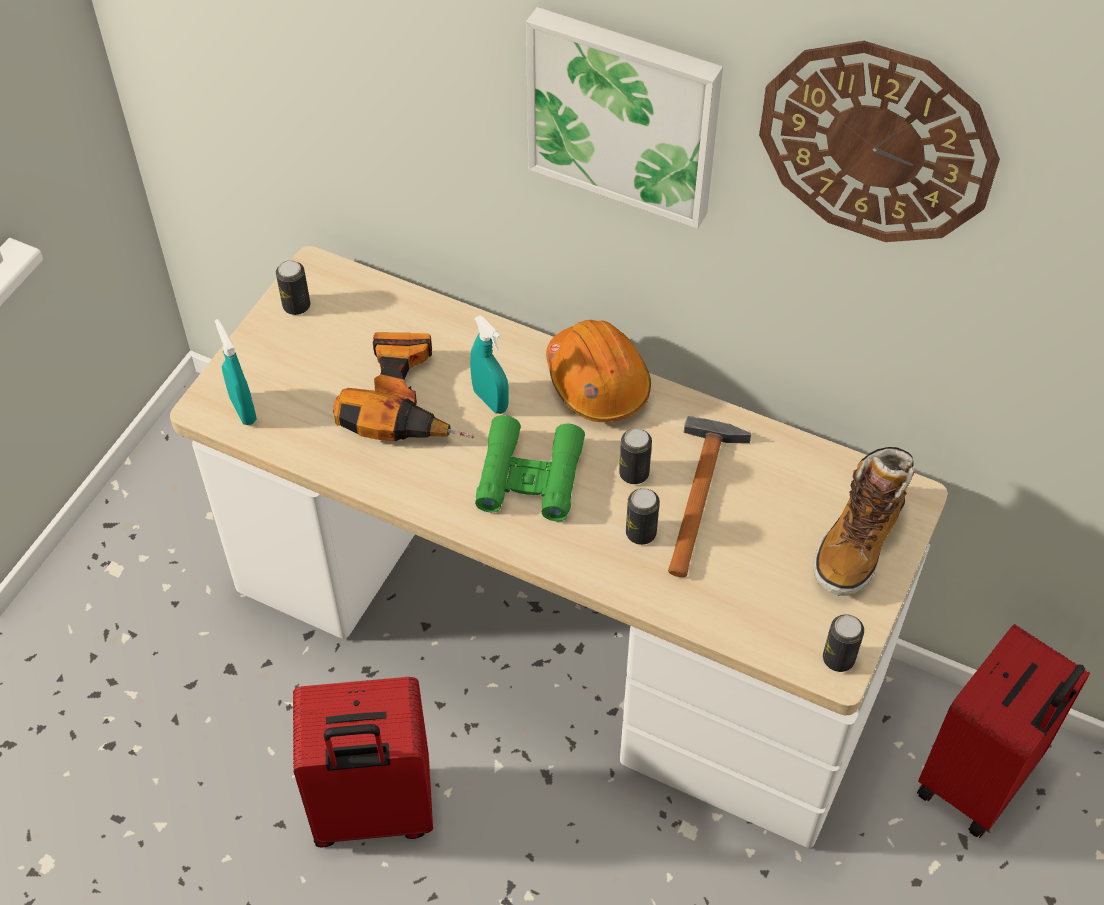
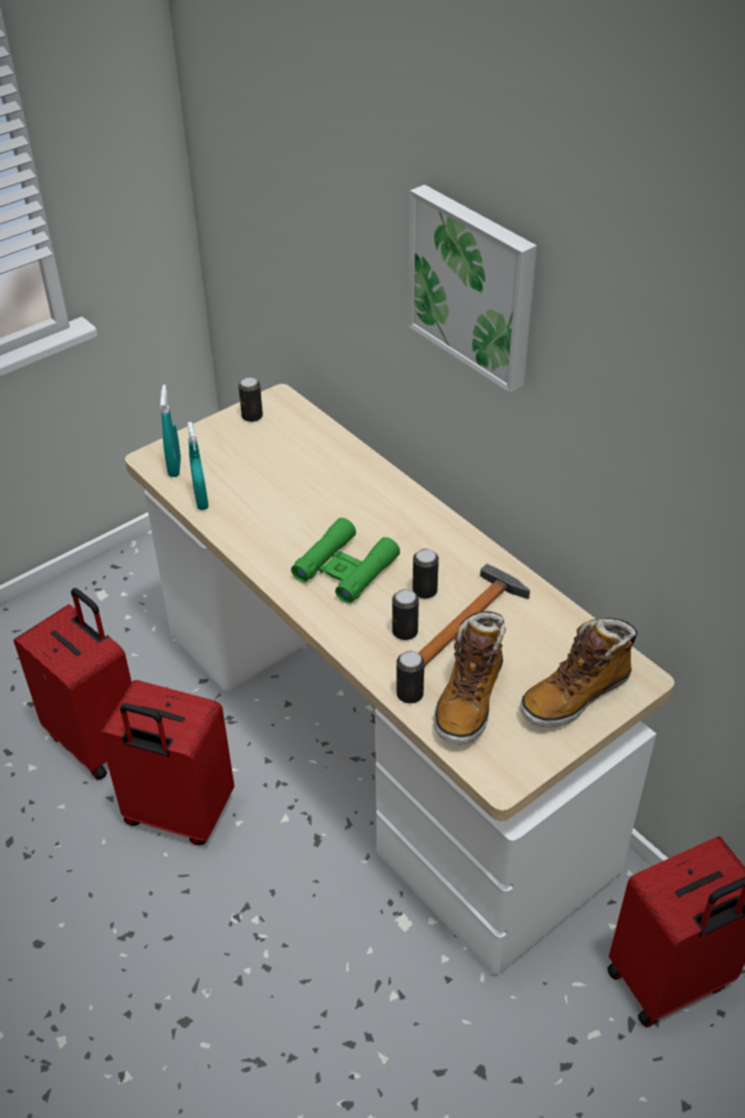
camera: 25 degrees right, 10 degrees down
power drill [333,333,474,441] -> none
turquoise spray bottle [470,315,509,414] -> turquoise spray bottle moved to [187,422,209,510]
orange hard hat [546,320,651,422] -> none
wall clock [759,41,1000,242] -> none
can [823,614,864,672] -> can moved to [396,651,424,703]
none -> red suitcase [14,588,132,780]
none -> boot [434,611,506,745]

